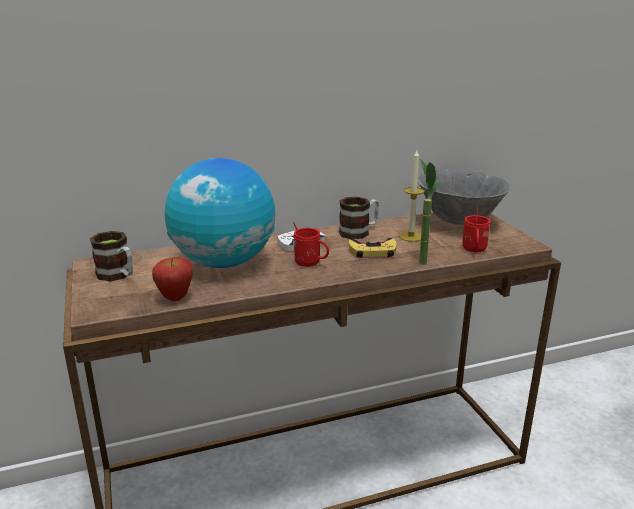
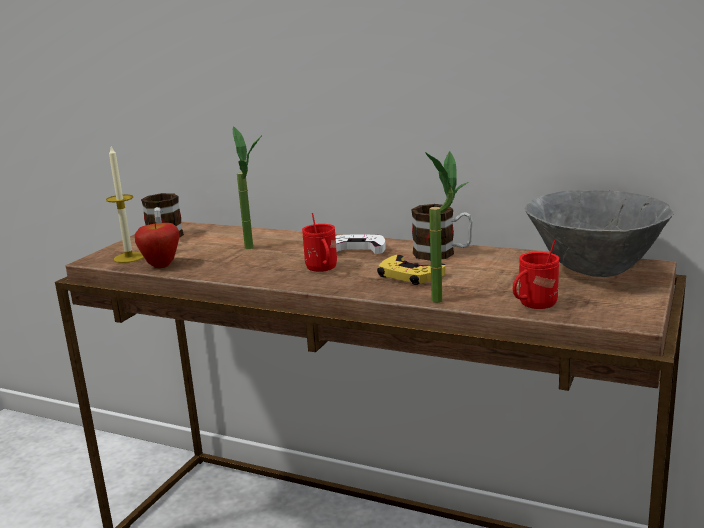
camera: 45 degrees right, 5 degrees down
globe [165,158,275,268] -> potted plant [233,126,262,249]
candle [399,150,425,242] -> candle moved to [106,146,144,263]

